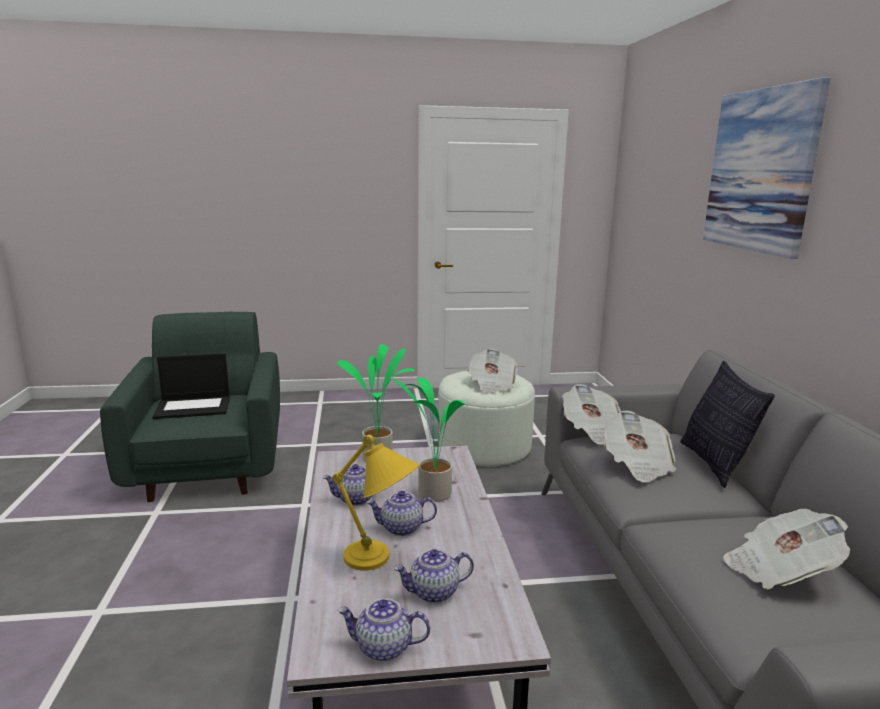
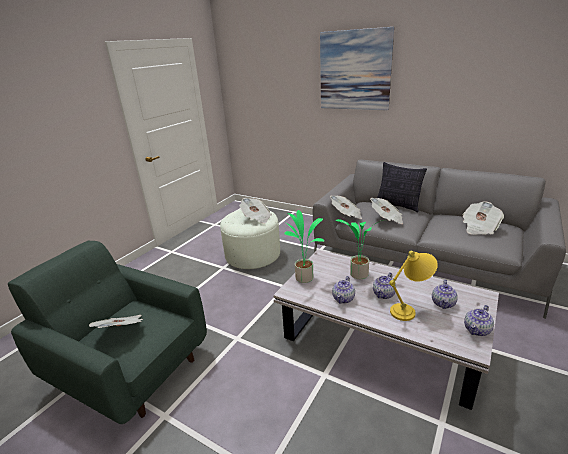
camera: 50 degrees left, 10 degrees up
laptop [153,353,230,419] -> newspaper [89,315,143,328]

